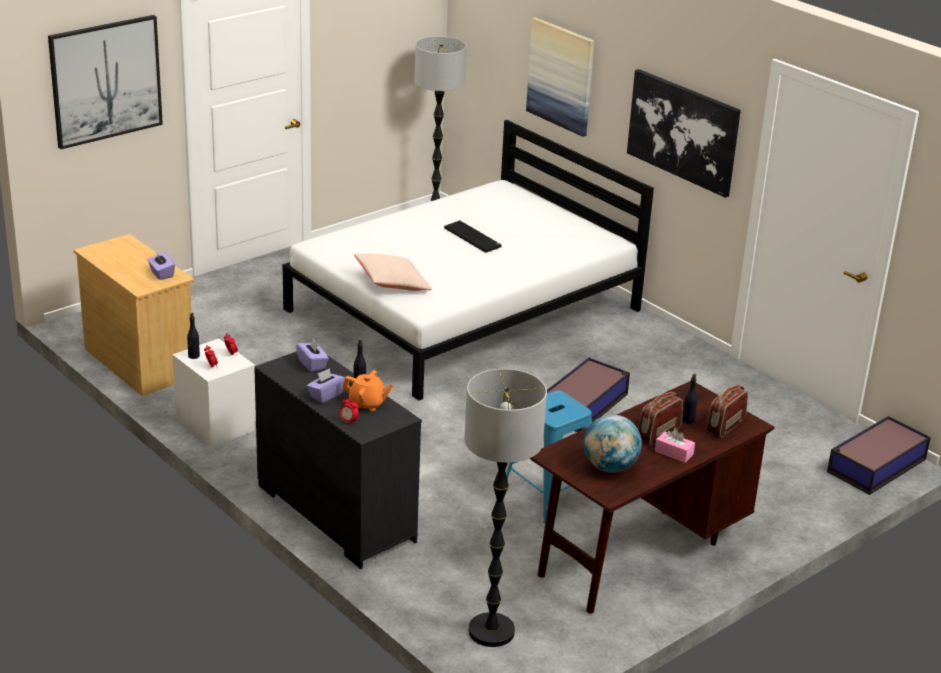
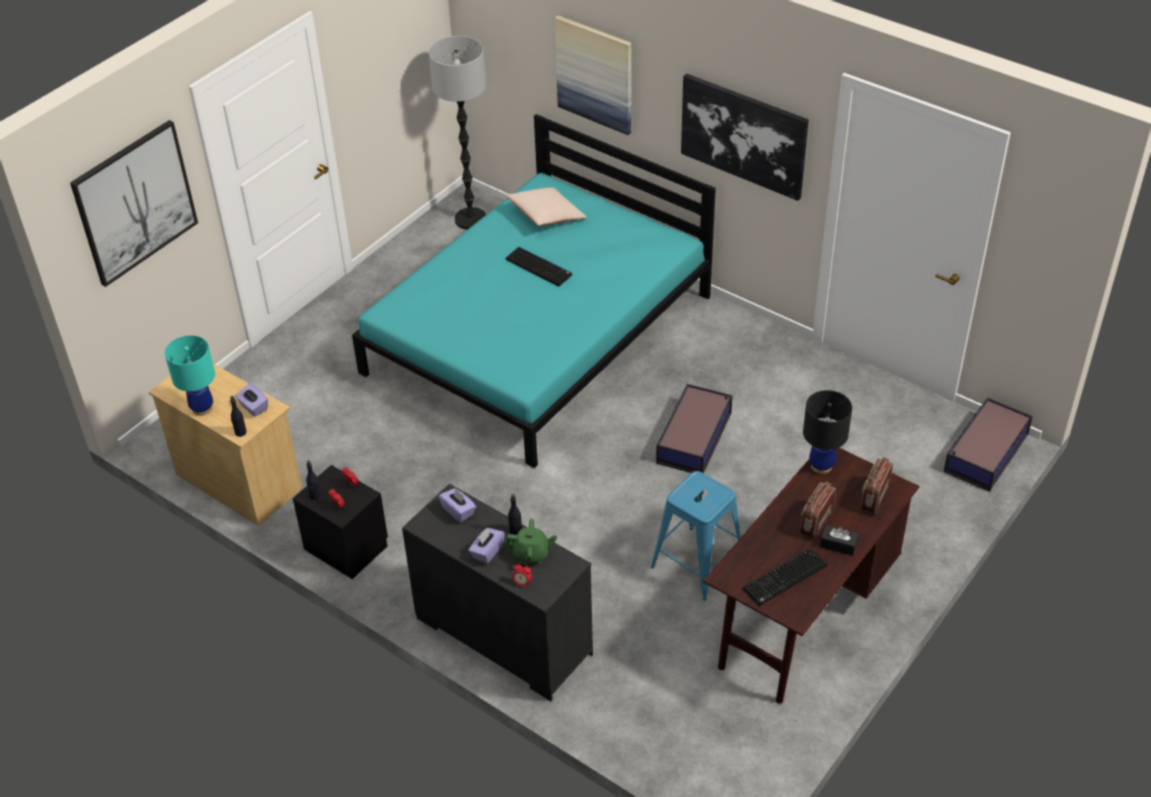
camera: 10 degrees left, 15 degrees up
white nightstand [172,339,256,447] -> black nightstand [293,465,388,579]
white bed [283,120,654,400] -> turquoise bed [352,114,716,468]
orange teapot [342,370,393,411] -> green teapot [505,519,557,563]
beige pillow [354,253,432,291] -> beige pillow moved to [506,188,587,226]
floor lamp [464,369,547,647] -> none
globe [584,415,642,473] -> keyboard [743,548,828,606]
pink tissue box [655,429,695,463] -> black tissue box [820,525,859,556]
black bottle [682,374,698,424] -> black bottle moved to [230,396,247,437]
none -> turquoise table lamp [165,335,215,416]
none -> black table lamp [803,390,852,474]

